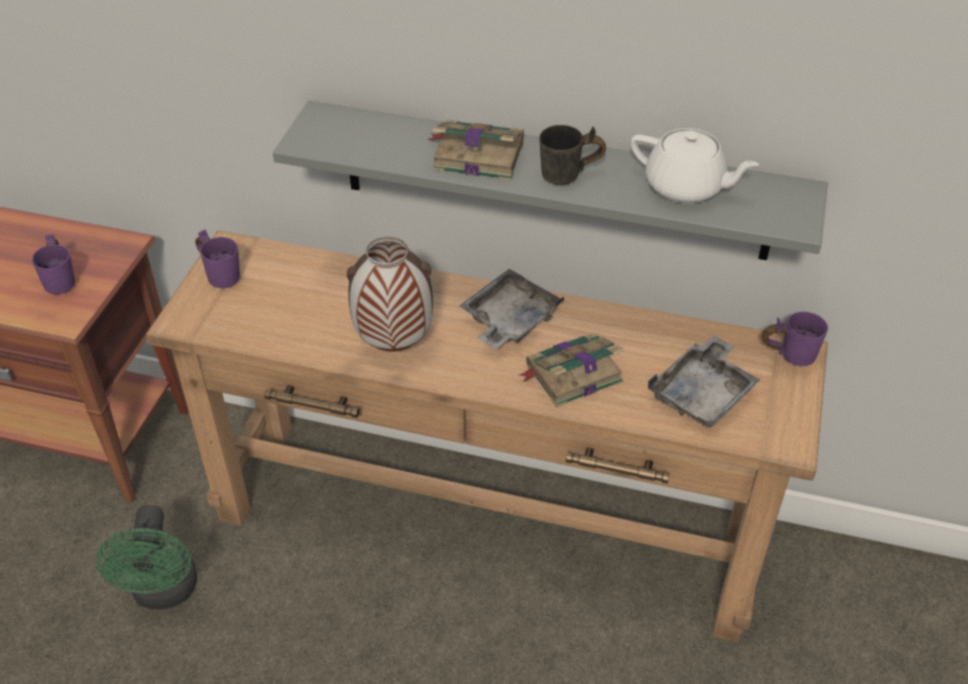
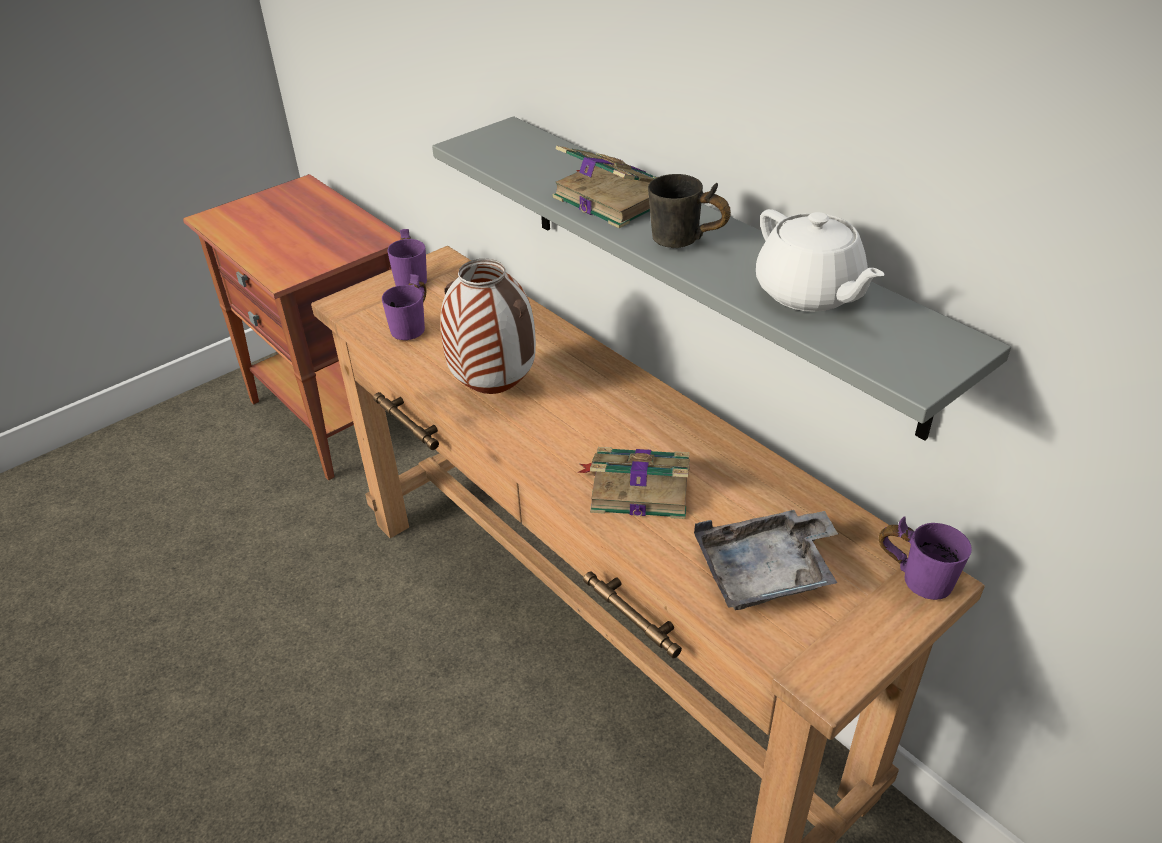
camera: 35 degrees right, 5 degrees down
purple mug [32,234,75,295] -> purple mug moved to [382,274,427,340]
green fan [96,505,197,609] -> none
grey tray [459,269,565,349] -> none

